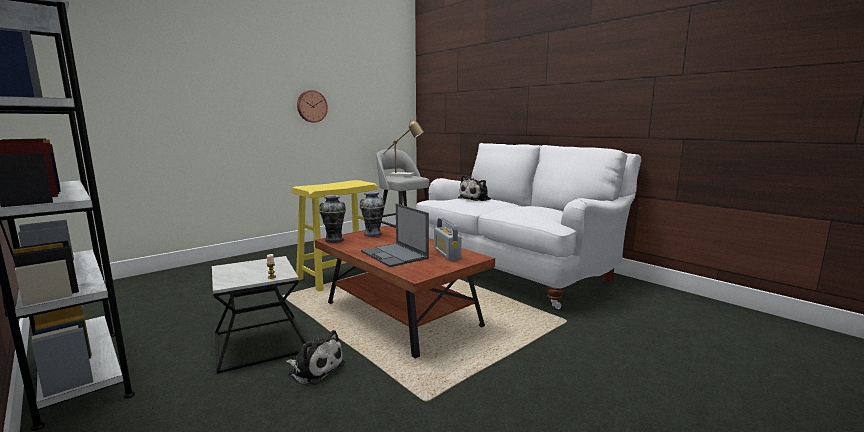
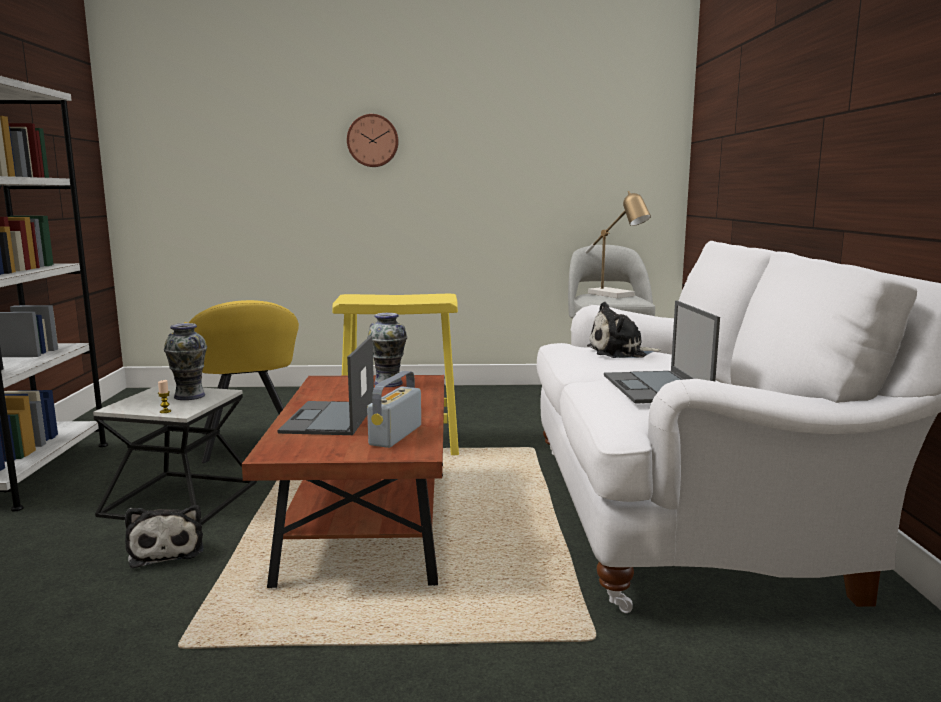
camera: 40 degrees right, 0 degrees up
wall clock [297,90,328,123] -> wall clock moved to [347,114,399,167]
vase [319,195,346,243] -> vase moved to [164,323,207,400]
none -> yellow armchair [184,300,299,463]
none -> laptop [604,300,720,403]

